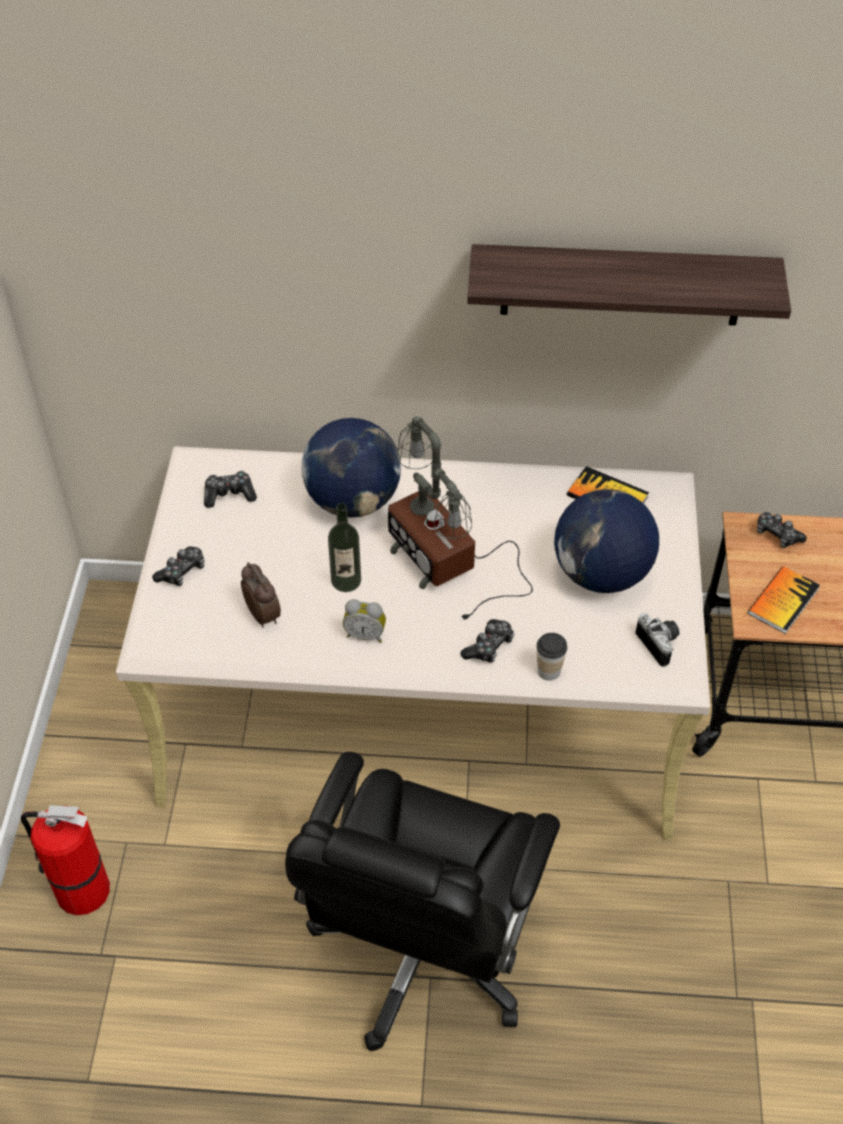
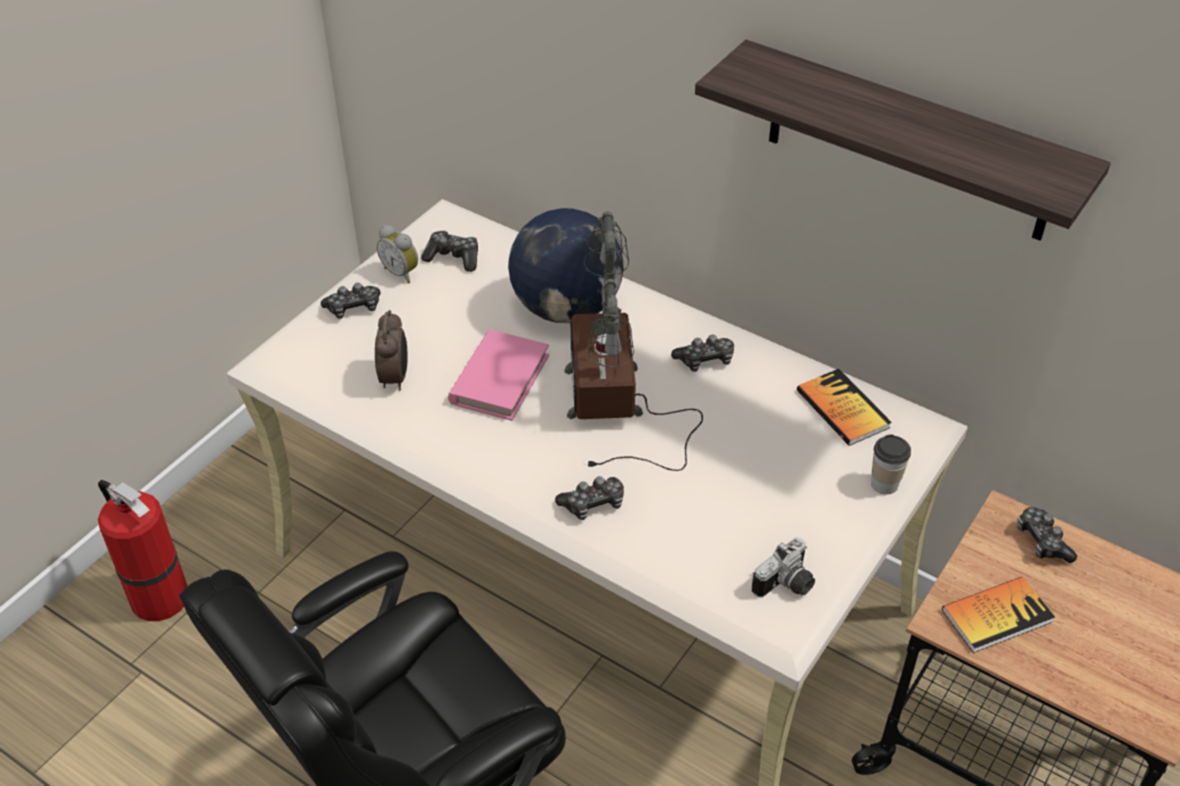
camera: 30 degrees right, 5 degrees down
bottle [328,503,361,592] -> pink book [448,330,549,421]
alarm clock [343,599,386,643] -> alarm clock moved to [377,225,418,283]
cup [536,633,567,681] -> cup moved to [871,434,911,494]
globe [554,489,659,593] -> none
camera [635,613,679,667] -> camera turned 45 degrees clockwise [752,537,815,597]
none -> game controller [671,335,734,372]

